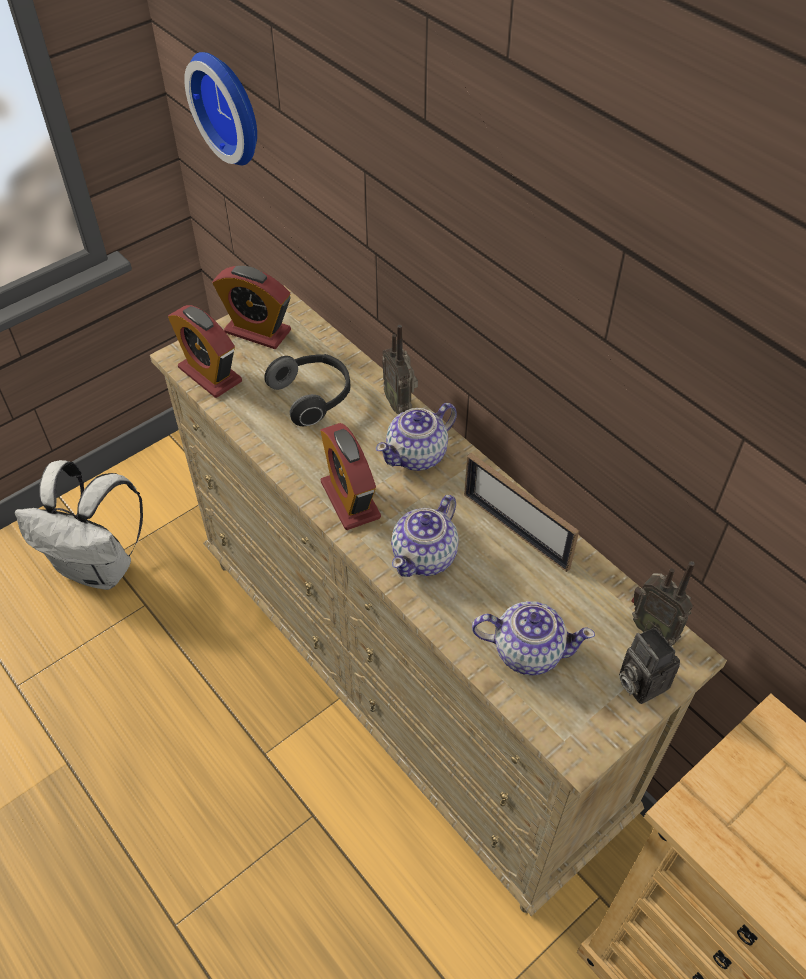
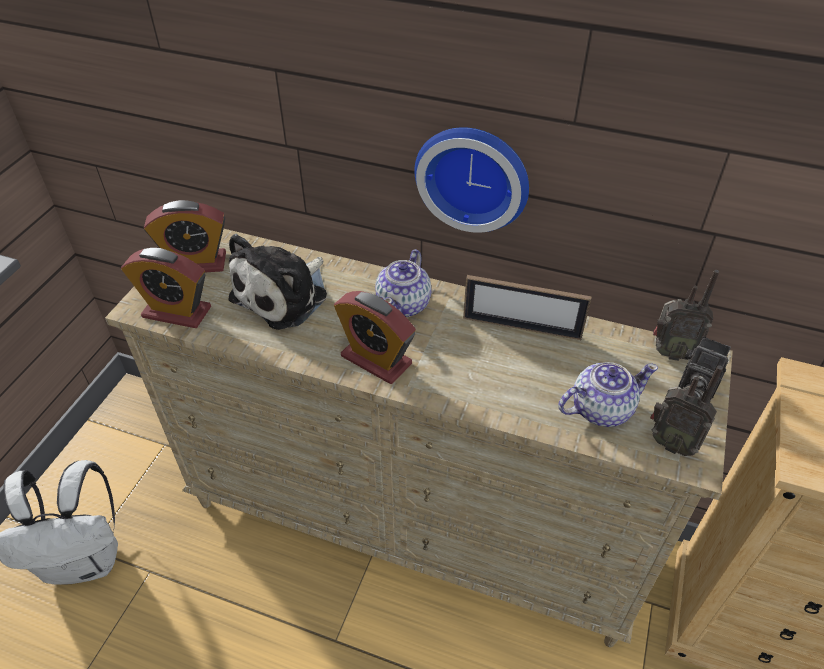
camera: 30 degrees left, 5 degrees down
wall clock [184,52,257,165] -> wall clock moved to [414,127,529,233]
headphones [264,354,351,426] -> plush toy [228,234,327,330]
radio [382,325,418,414] -> radio moved to [650,365,723,456]
teapot [391,495,459,577] -> none

